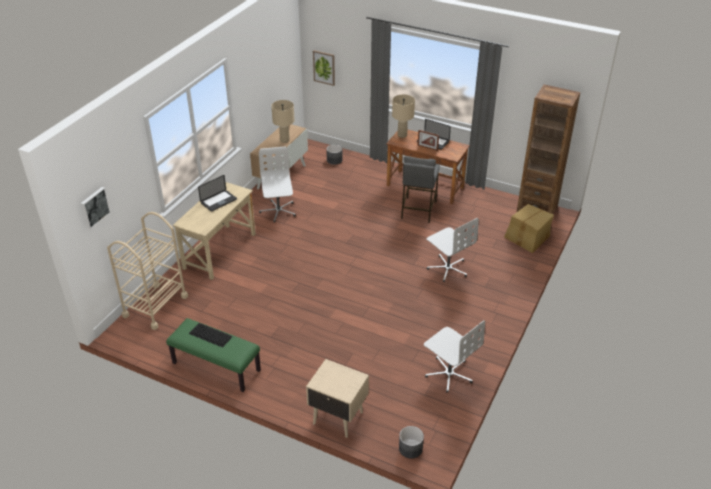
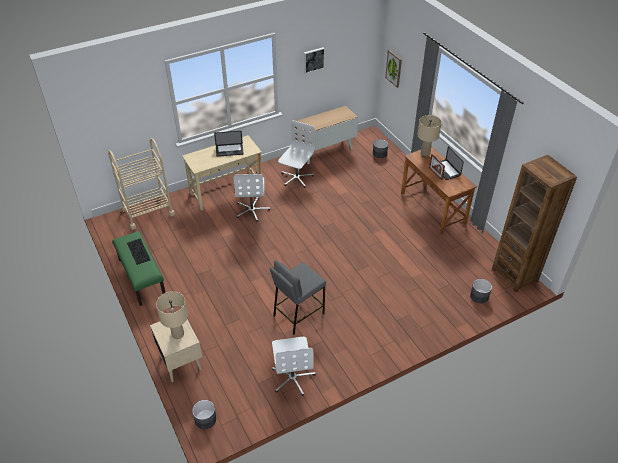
camera: 35 degrees right, 5 degrees up
picture [81,187,111,229] -> picture moved to [304,47,325,74]
beige table lamp [271,100,295,143] -> beige table lamp moved to [156,291,188,339]
grey stool [401,156,440,223] -> grey stool moved to [270,260,326,335]
white office chair [426,218,479,282] -> white office chair moved to [234,174,270,222]
cardboard box [504,204,554,253] -> grey planter [470,279,492,303]

